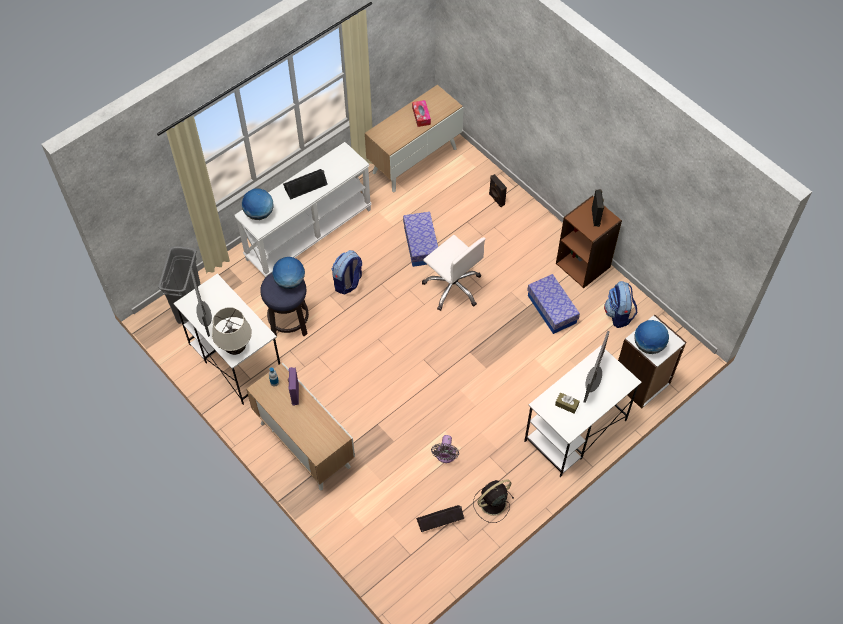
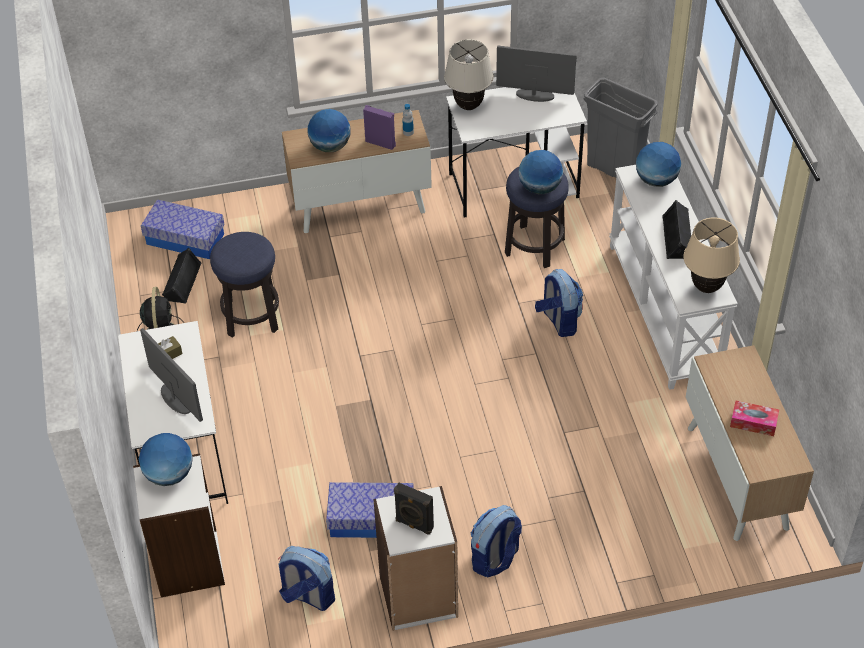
camera: 120 degrees right, 10 degrees down
storage box [403,212,438,267] -> storage box moved to [141,200,225,259]
white office chair [422,235,485,311] -> none
grey fan [431,435,459,463] -> stool [210,232,279,338]
black speaker [489,174,507,207] -> none
brown bookcase [556,196,622,288] -> white bookcase [373,486,458,631]
none -> globe [308,109,351,152]
none -> backpack [471,505,522,577]
none -> beige table lamp [683,218,740,293]

